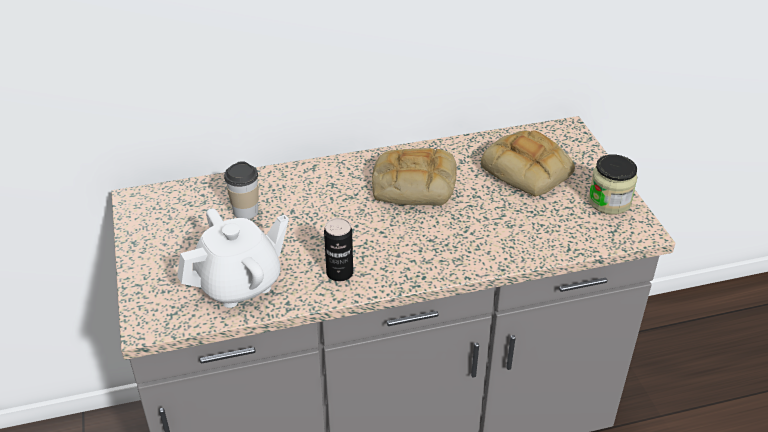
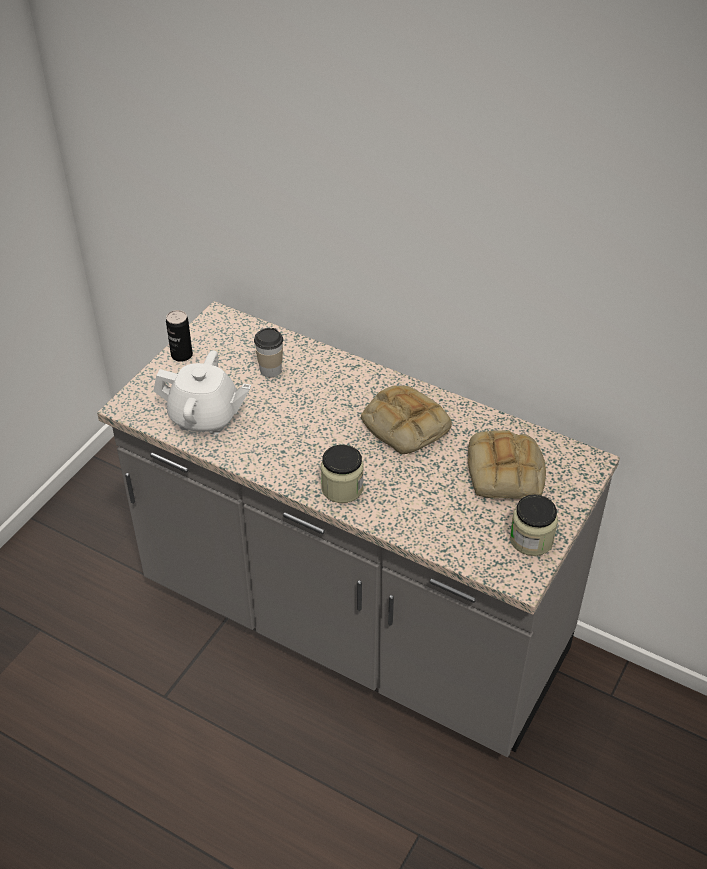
camera: 45 degrees right, 5 degrees up
can [324,218,353,281] -> can moved to [166,310,193,362]
none -> jar [321,445,364,503]

